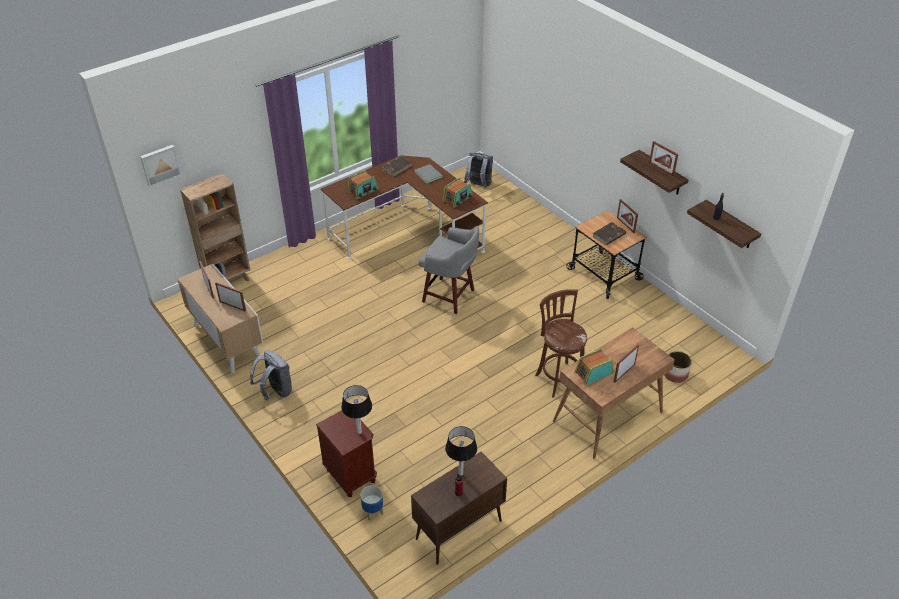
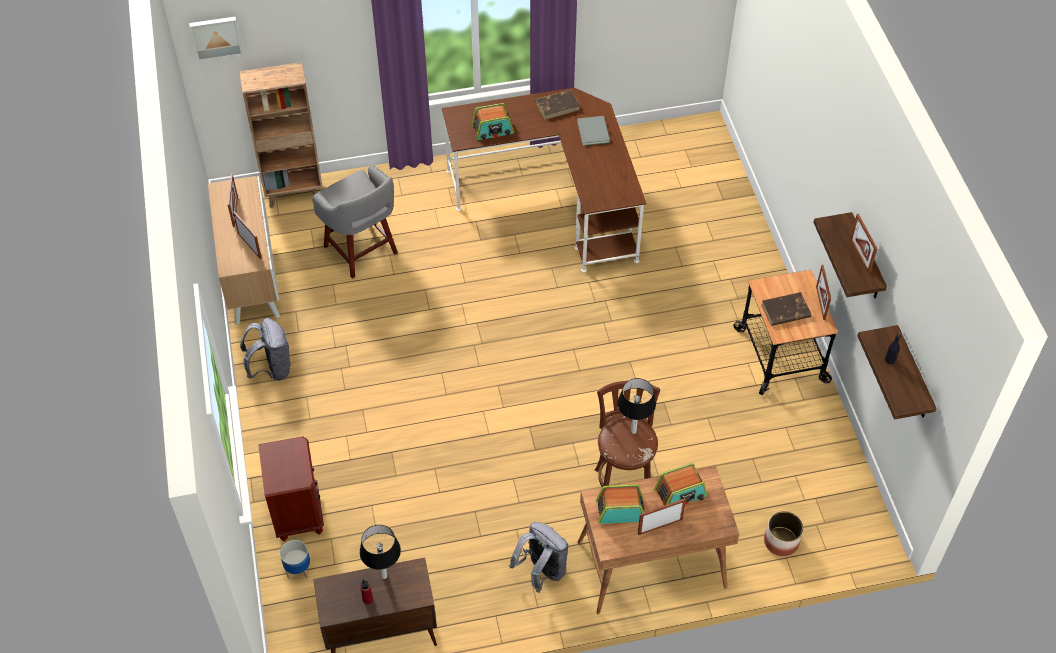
camera: 25 degrees right, 10 degrees up
table lamp [341,385,372,434] -> table lamp moved to [617,378,656,434]
grey stool [418,226,479,314] -> grey stool moved to [312,164,398,279]
radio [442,178,472,208] -> radio moved to [654,463,707,505]
grey backpack [464,152,493,188] -> grey backpack moved to [509,522,568,593]

